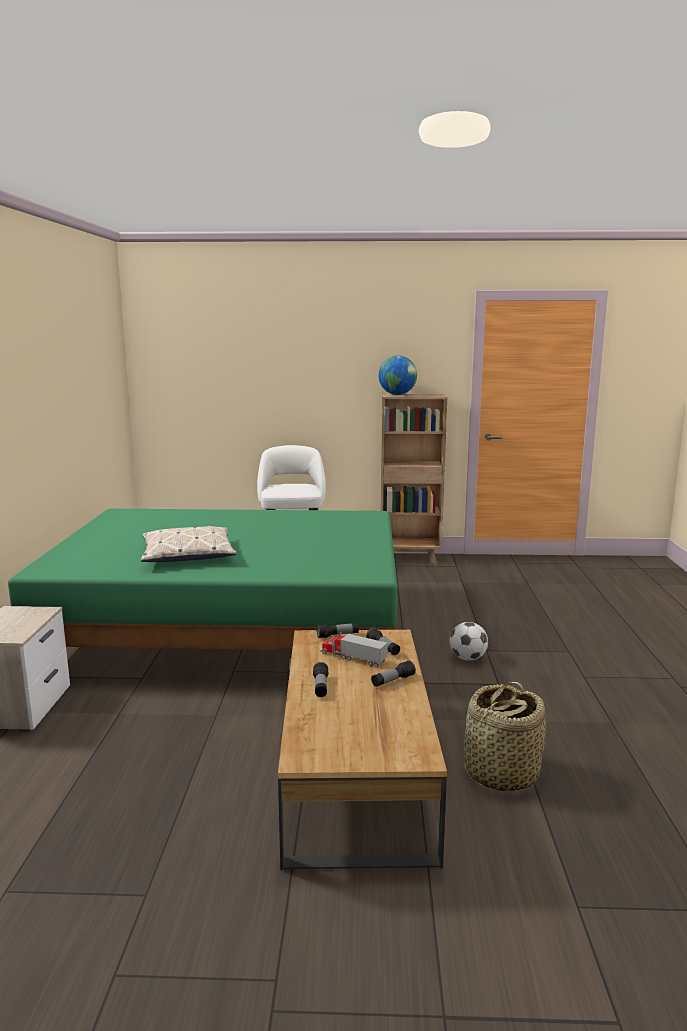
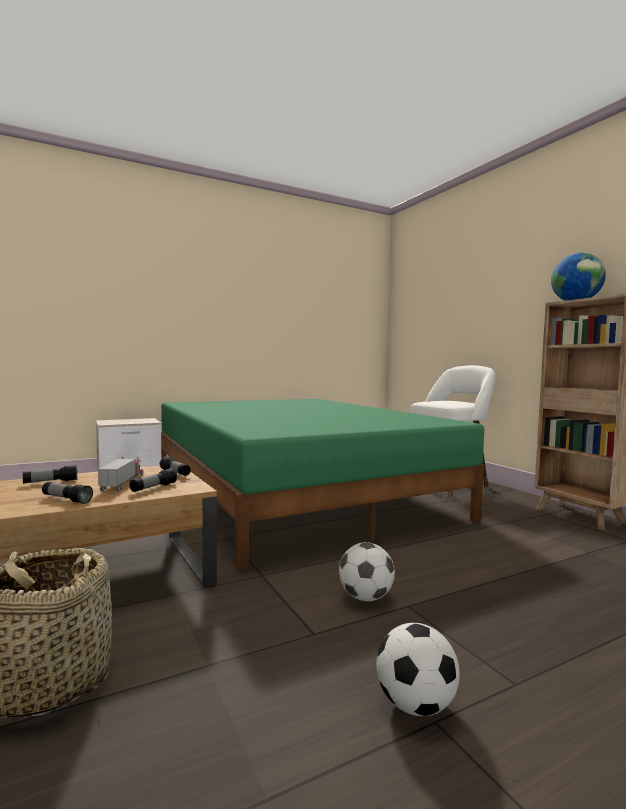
camera: 60 degrees right, 10 degrees down
pillow [141,525,237,562] -> none
none -> football [376,623,460,716]

